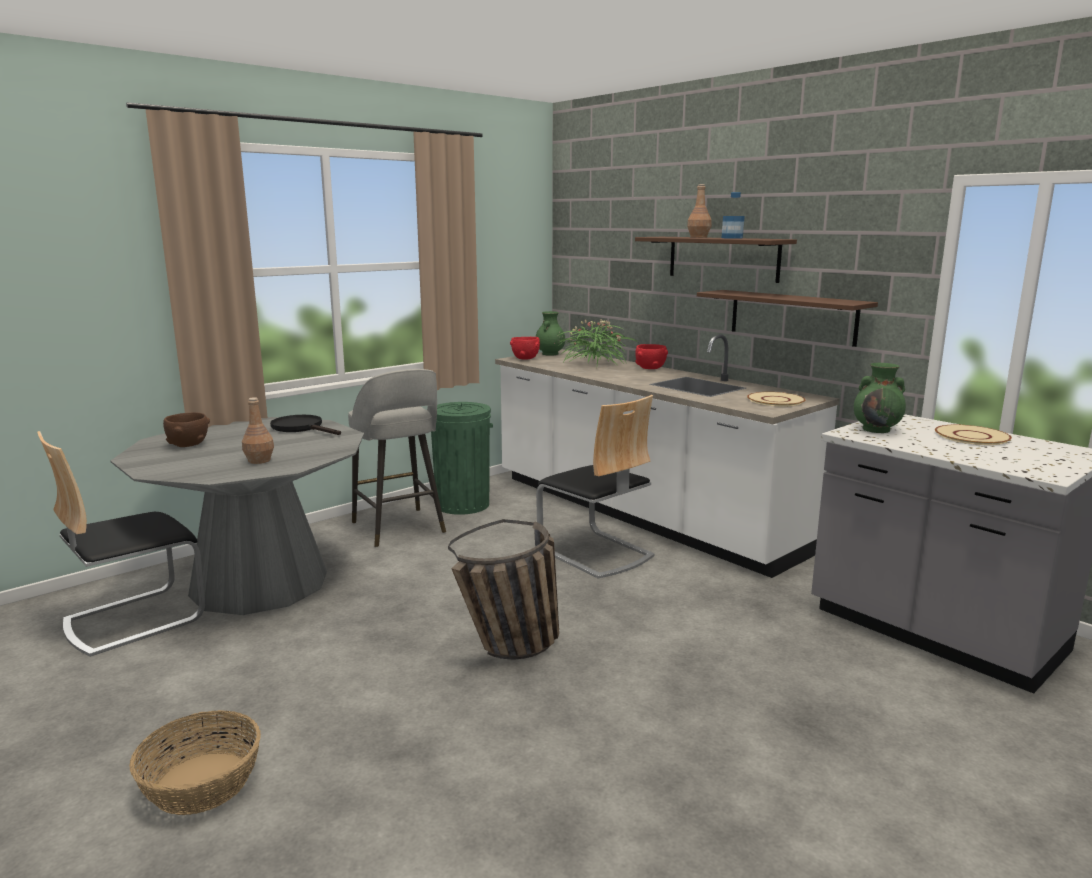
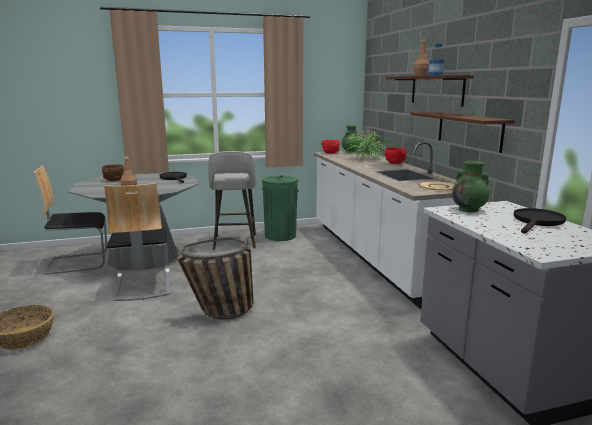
camera: 25 degrees right, 0 degrees up
chair [536,395,655,579] -> chair moved to [104,183,170,301]
beige plate [935,425,1012,445] -> black frying pan [513,208,566,234]

